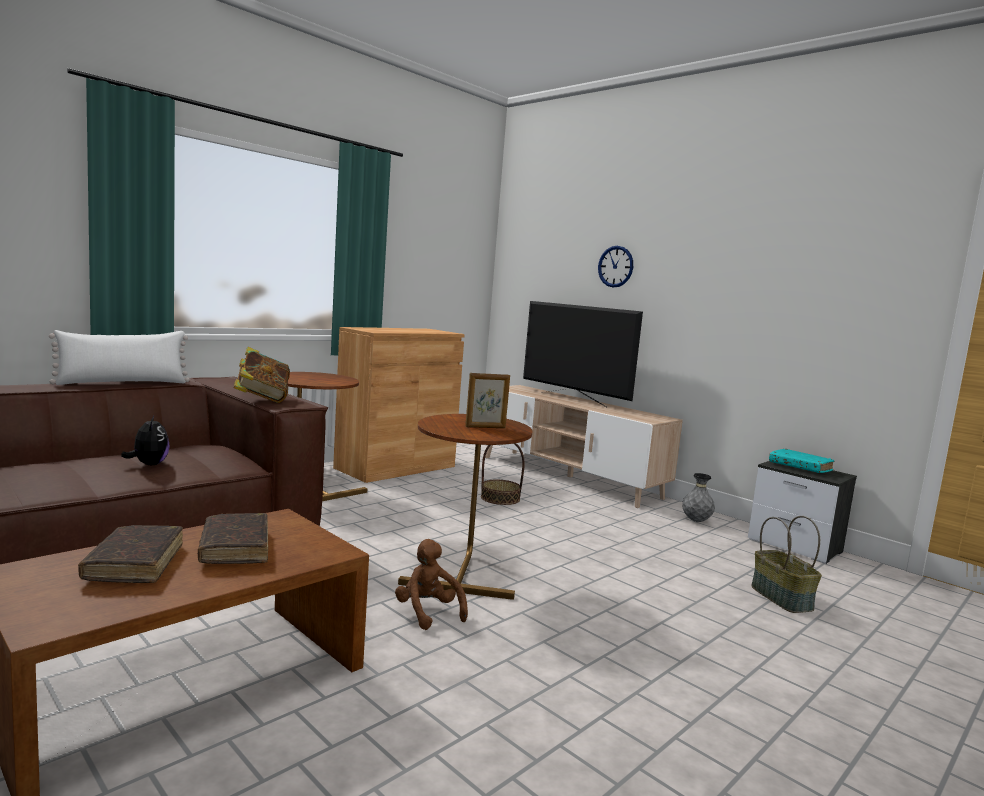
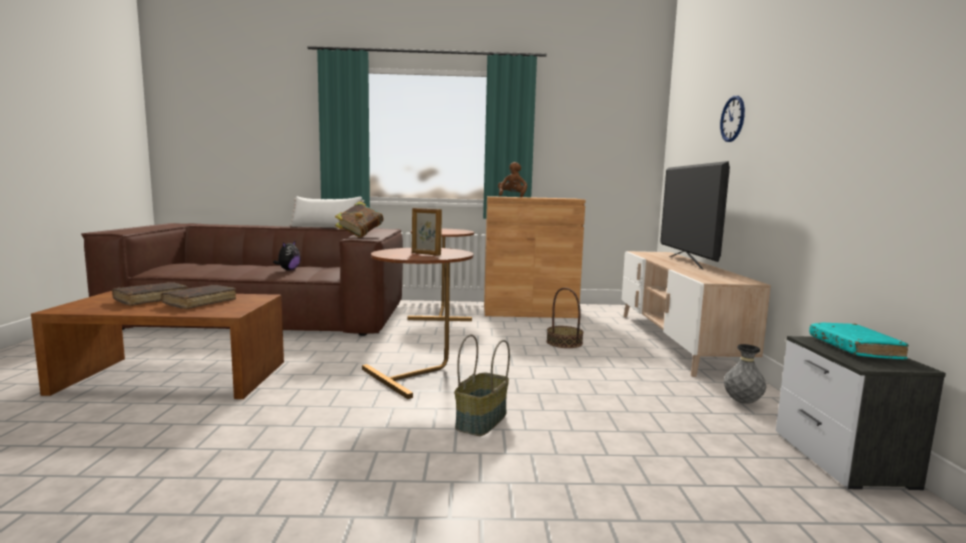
camera: 45 degrees right, 0 degrees up
brown plush toy [395,539,468,630] -> brown plush toy moved to [498,162,527,198]
basket [751,516,822,613] -> basket moved to [455,334,510,436]

